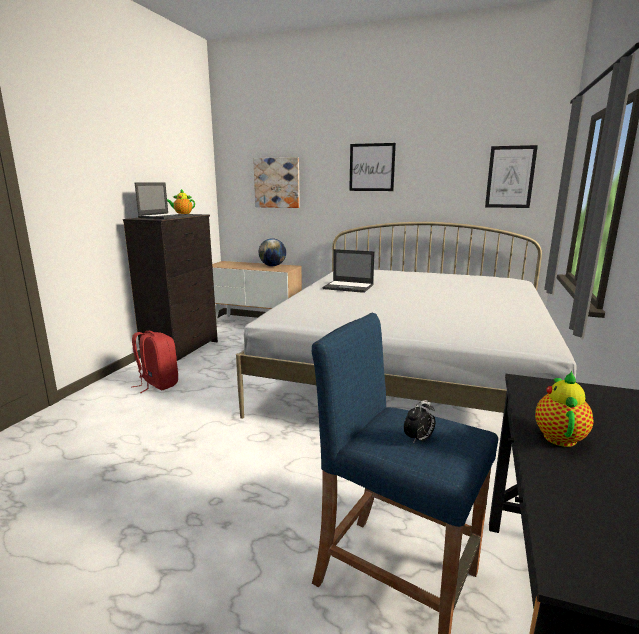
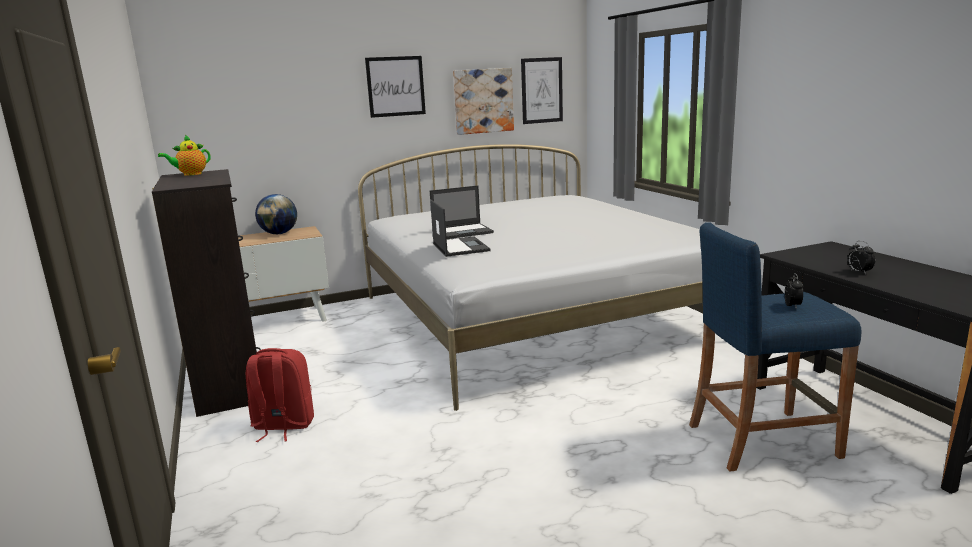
camera: 40 degrees left, 0 degrees up
laptop [135,182,192,219] -> laptop moved to [430,200,491,257]
picture [253,157,300,208] -> picture moved to [453,68,514,135]
teapot [535,371,593,447] -> alarm clock [847,241,875,274]

